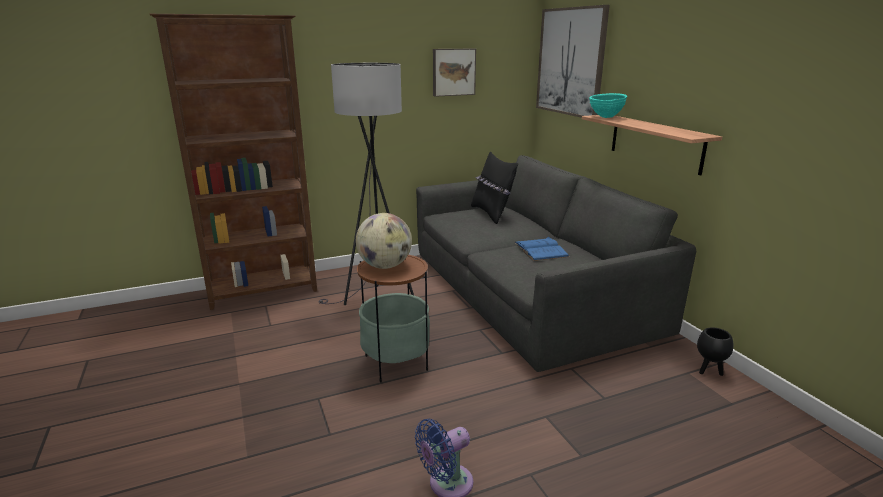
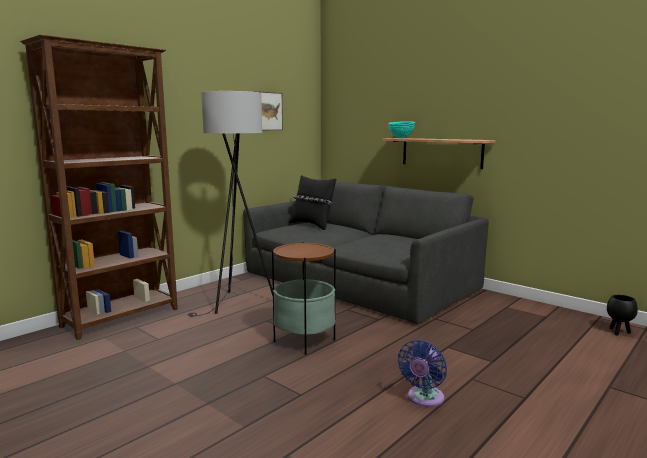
camera: 25 degrees left, 10 degrees down
globe [356,213,412,269] -> none
blue book [514,237,569,261] -> none
picture [536,5,610,118] -> none
black planter [697,327,733,376] -> black planter moved to [607,295,638,336]

